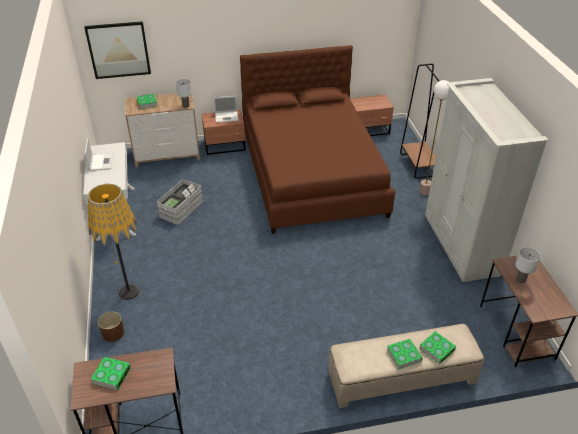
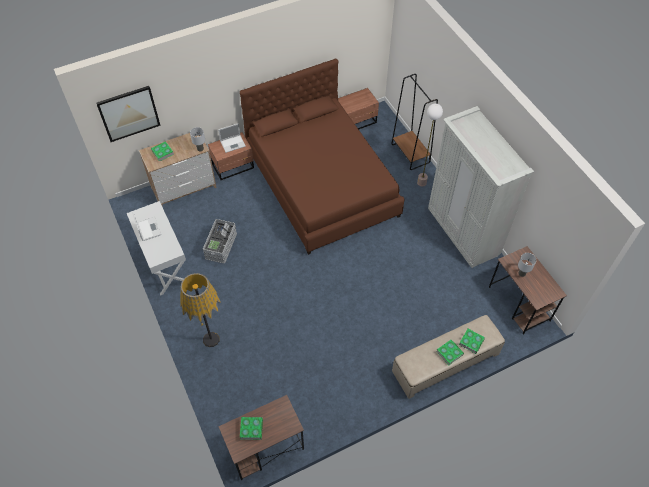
camera: 15 degrees left, 15 degrees up
brown planter [98,311,124,342] -> none

